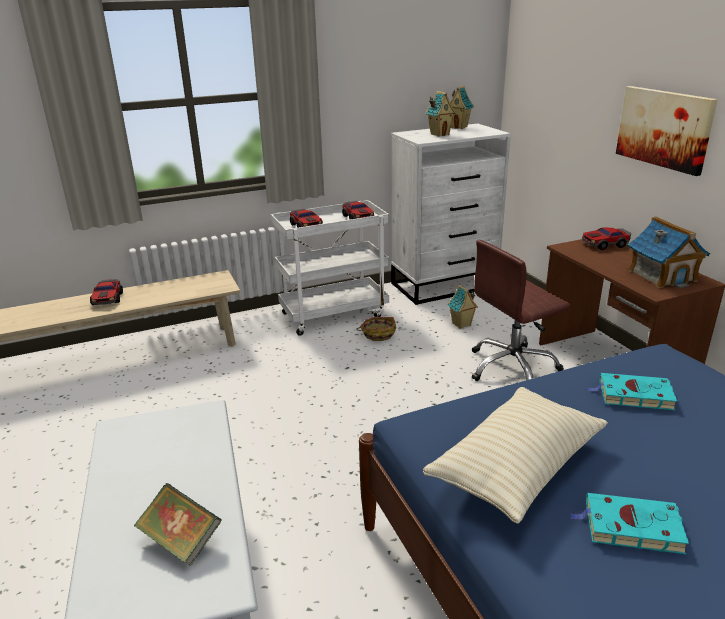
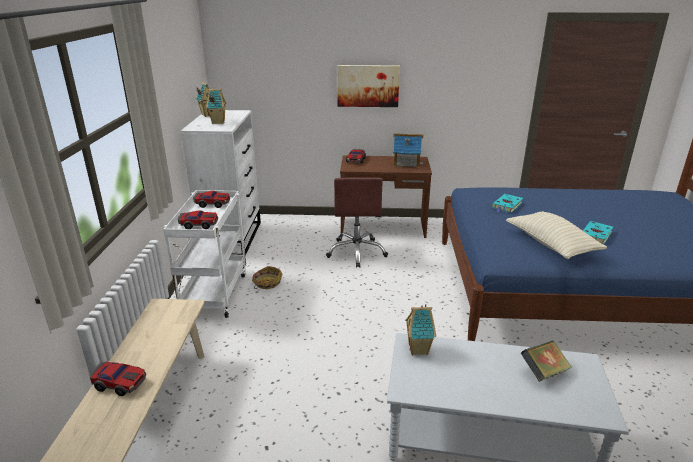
camera: 65 degrees left, 0 degrees up
toy house [448,285,478,329] -> toy house moved to [405,304,436,355]

